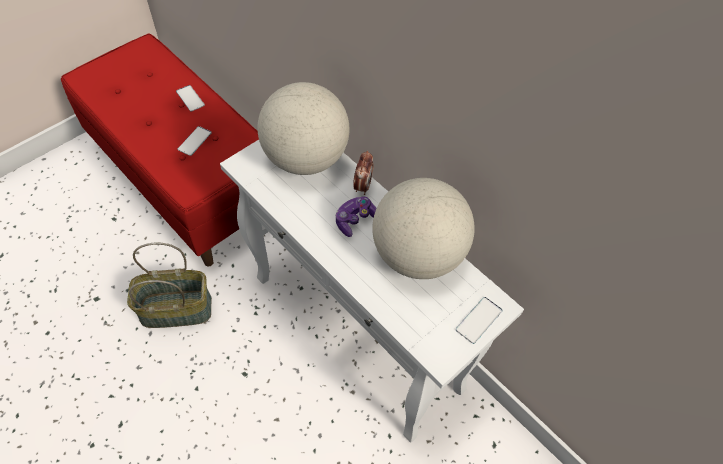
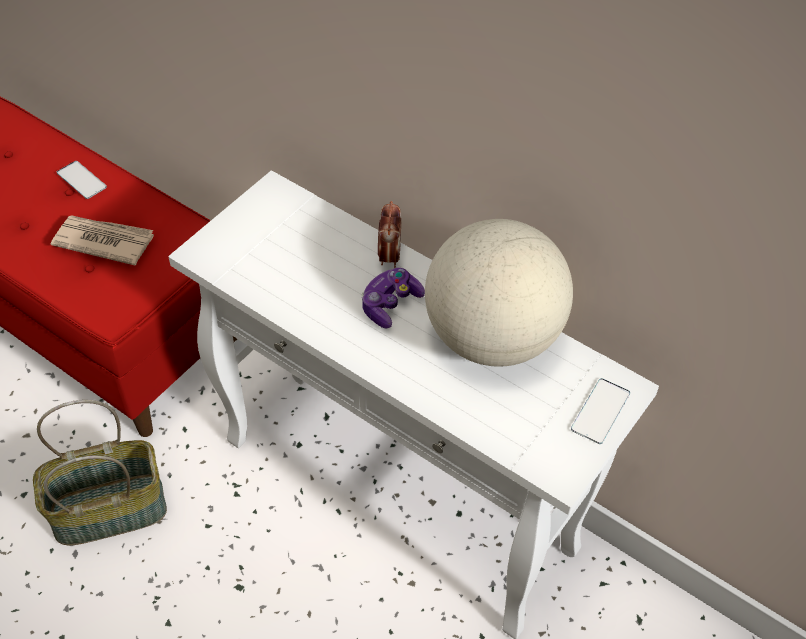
camera: 10 degrees left, 5 degrees down
phone [177,126,212,156] -> newspaper [51,215,154,265]
globe [257,82,350,175] -> none

